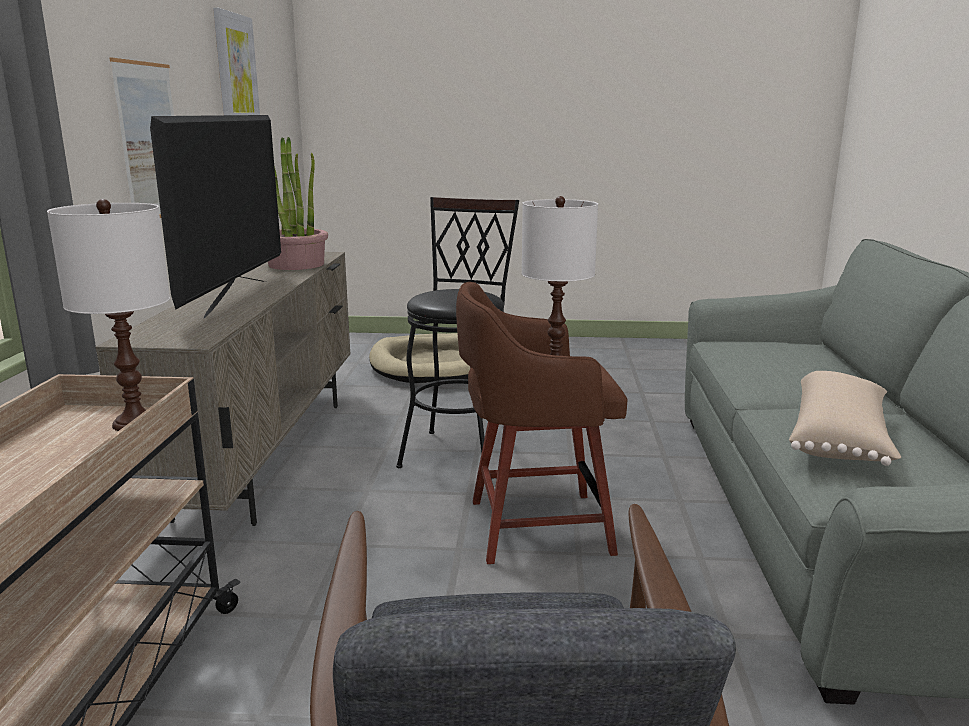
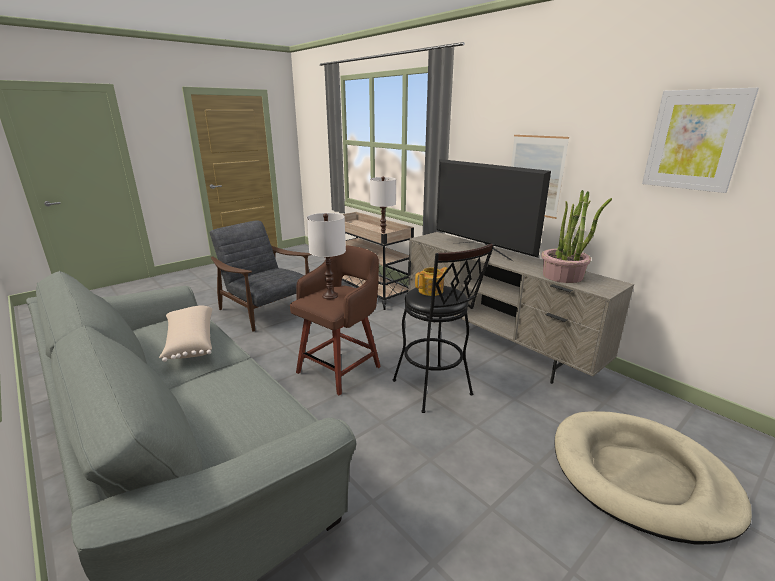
camera: 135 degrees right, 5 degrees up
none -> teapot [415,267,448,296]

